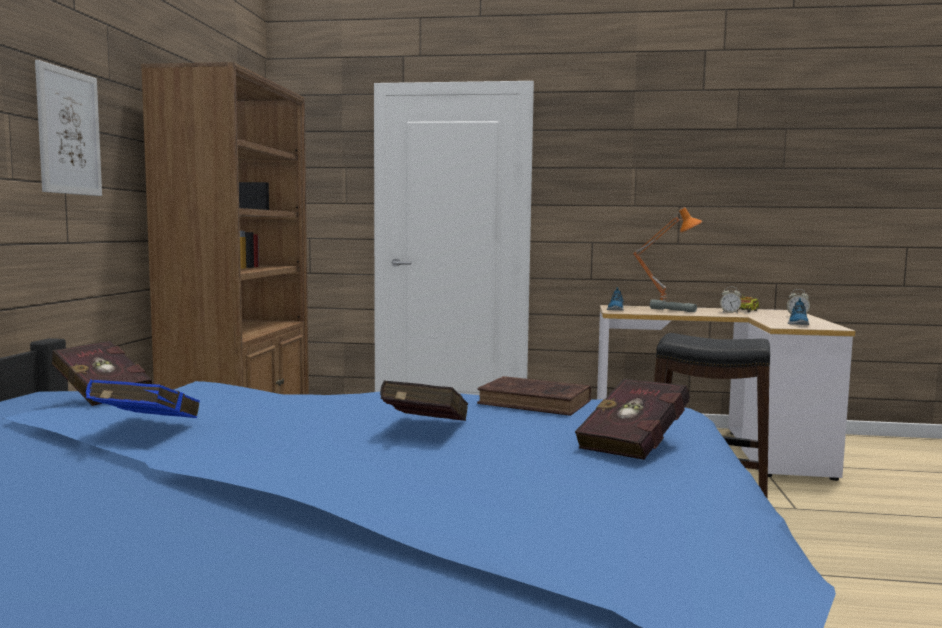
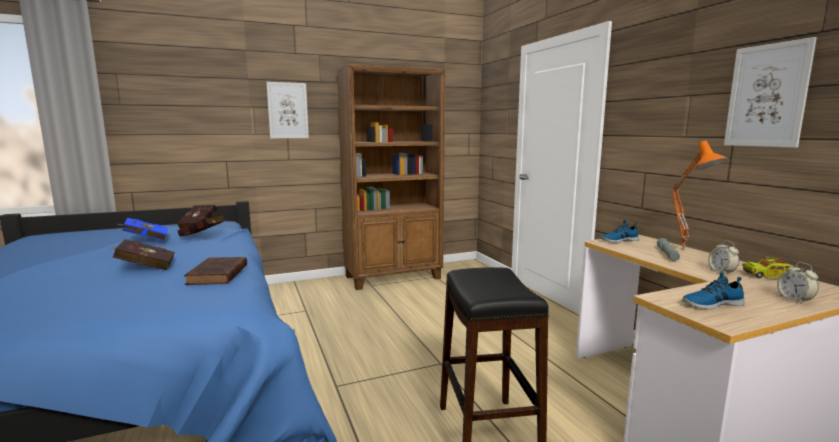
camera: 60 degrees right, 5 degrees up
red book [575,378,690,460] -> red book moved to [178,215,224,237]
none -> picture [724,37,817,148]

